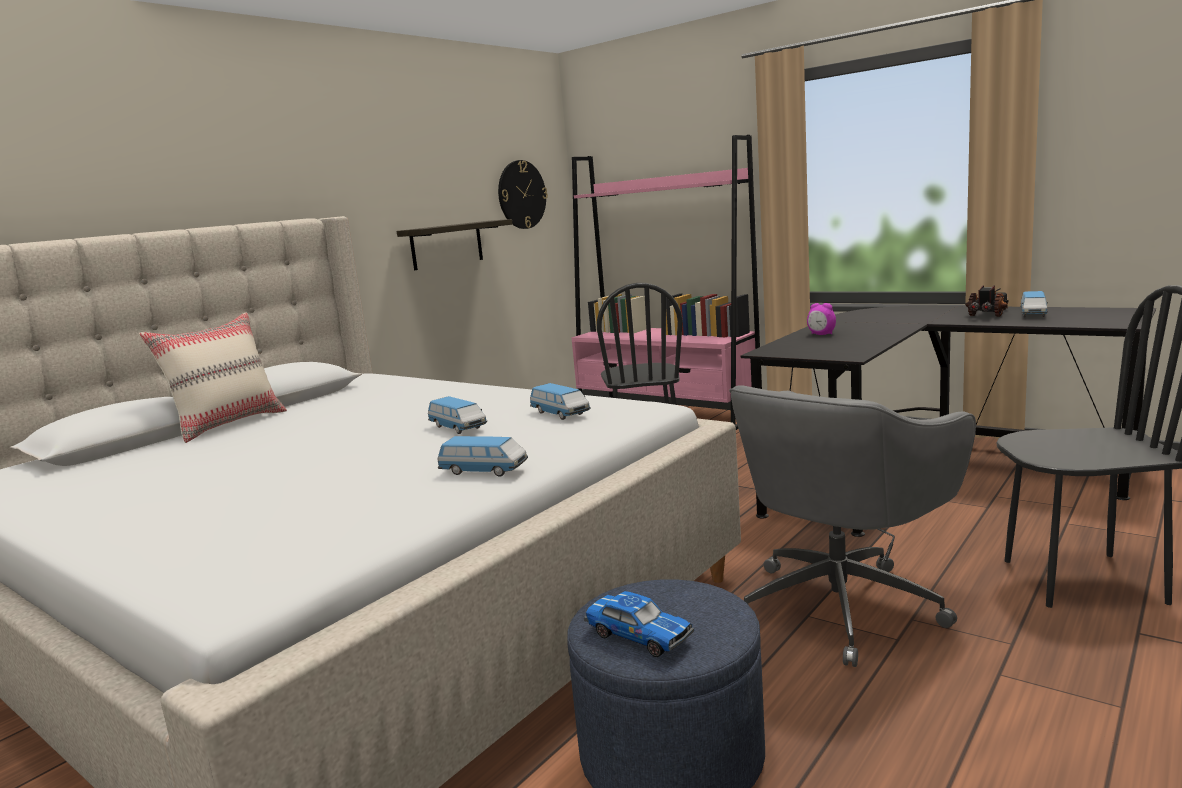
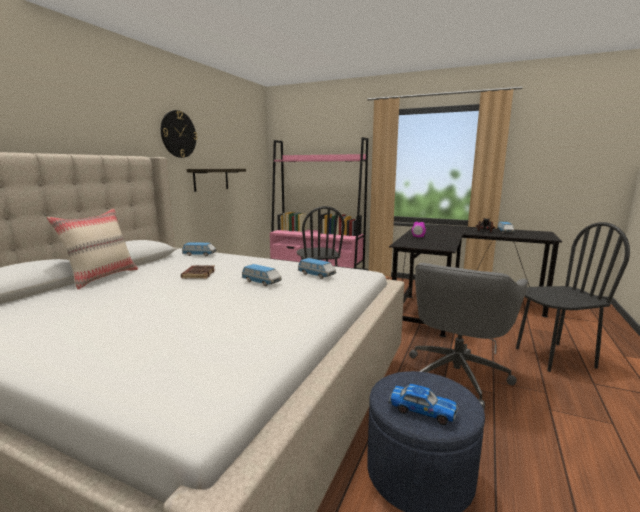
camera: 15 degrees left, 0 degrees up
toy car [437,436,528,477] -> toy car moved to [182,242,217,256]
wall clock [498,160,548,229] -> wall clock moved to [161,110,197,158]
none -> brown book [181,265,215,279]

